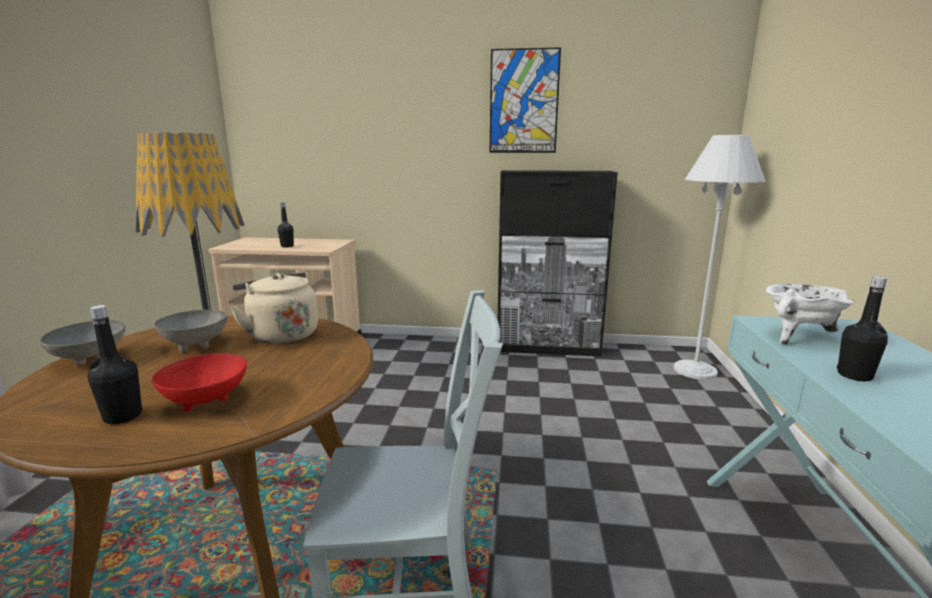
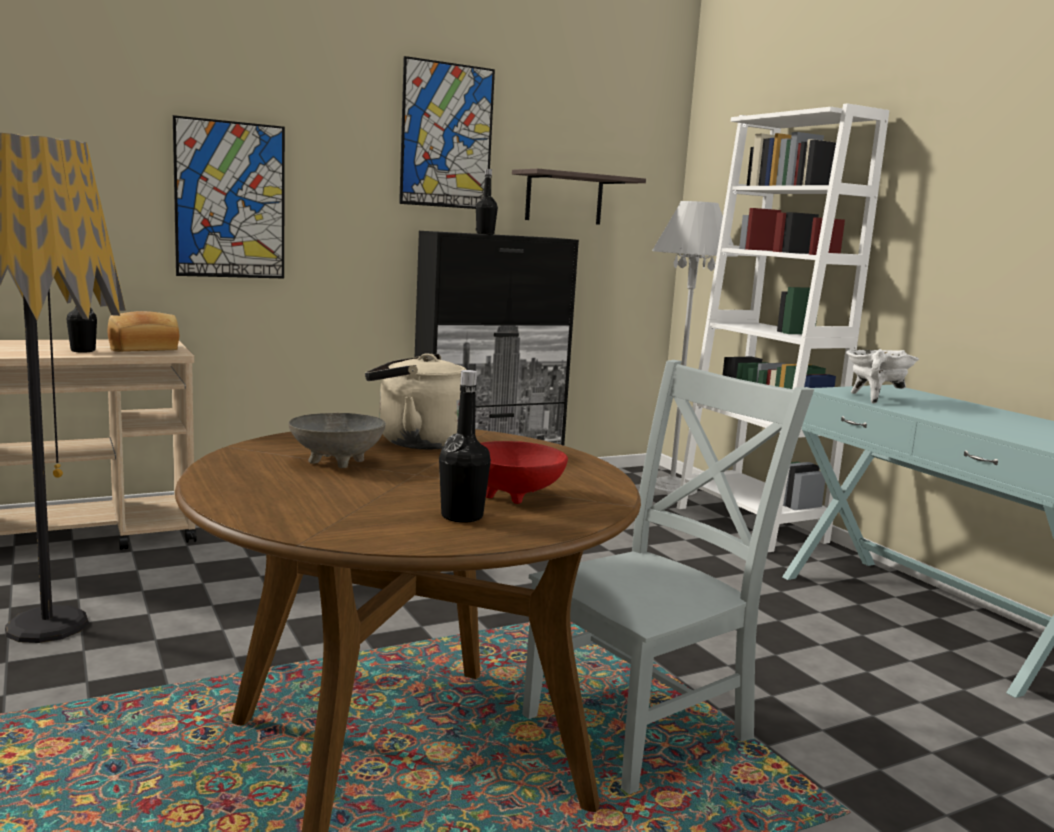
camera: 35 degrees left, 5 degrees down
grey bowl [39,320,125,365] -> none
black bottle [837,276,888,381] -> black bottle moved to [476,169,498,235]
none -> bread [108,311,179,352]
none -> picture [173,115,285,278]
none -> shelf [512,169,646,225]
none -> white bookcase [677,103,889,552]

